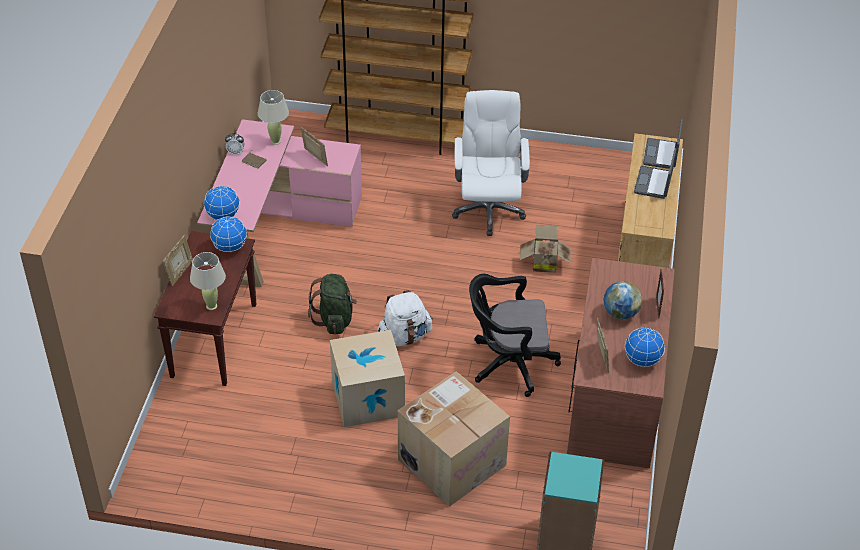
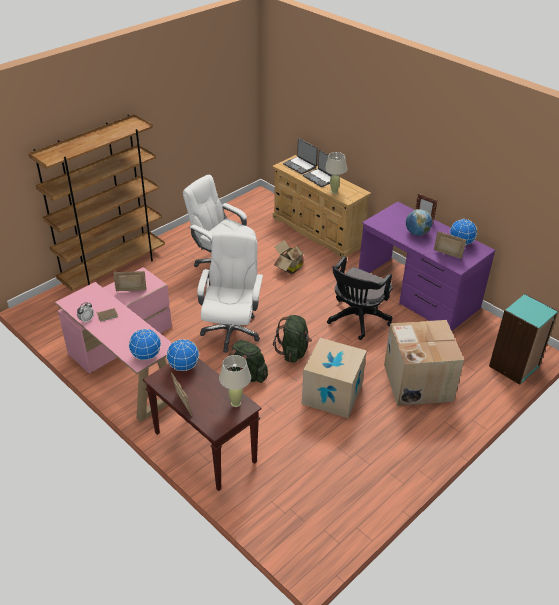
camera: 55 degrees left, 5 degrees down
beige table lamp [258,90,289,145] -> beige table lamp moved to [325,152,347,194]
white backpack [377,290,433,346] -> green backpack [273,315,312,363]
brown desk [567,258,675,468] -> purple desk [359,201,495,331]
none -> white office chair [197,232,263,353]

